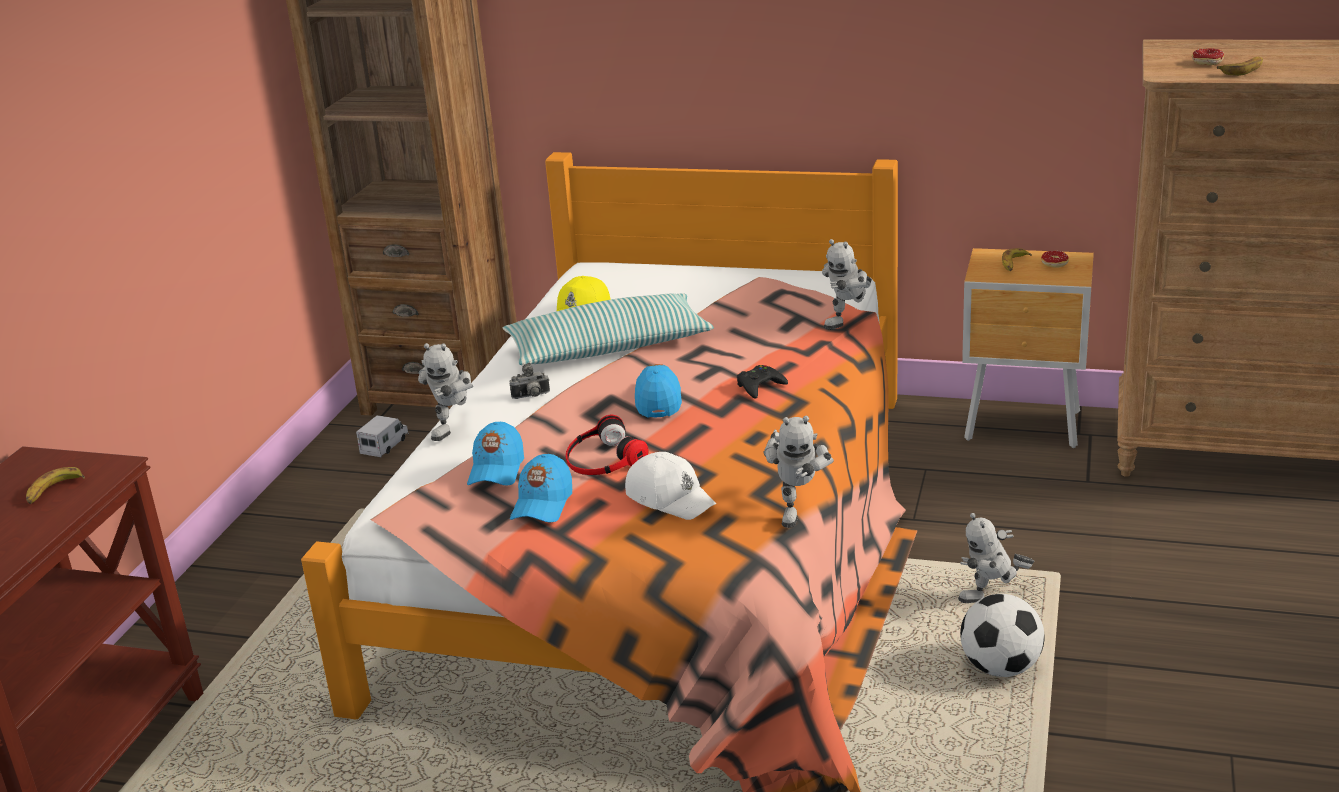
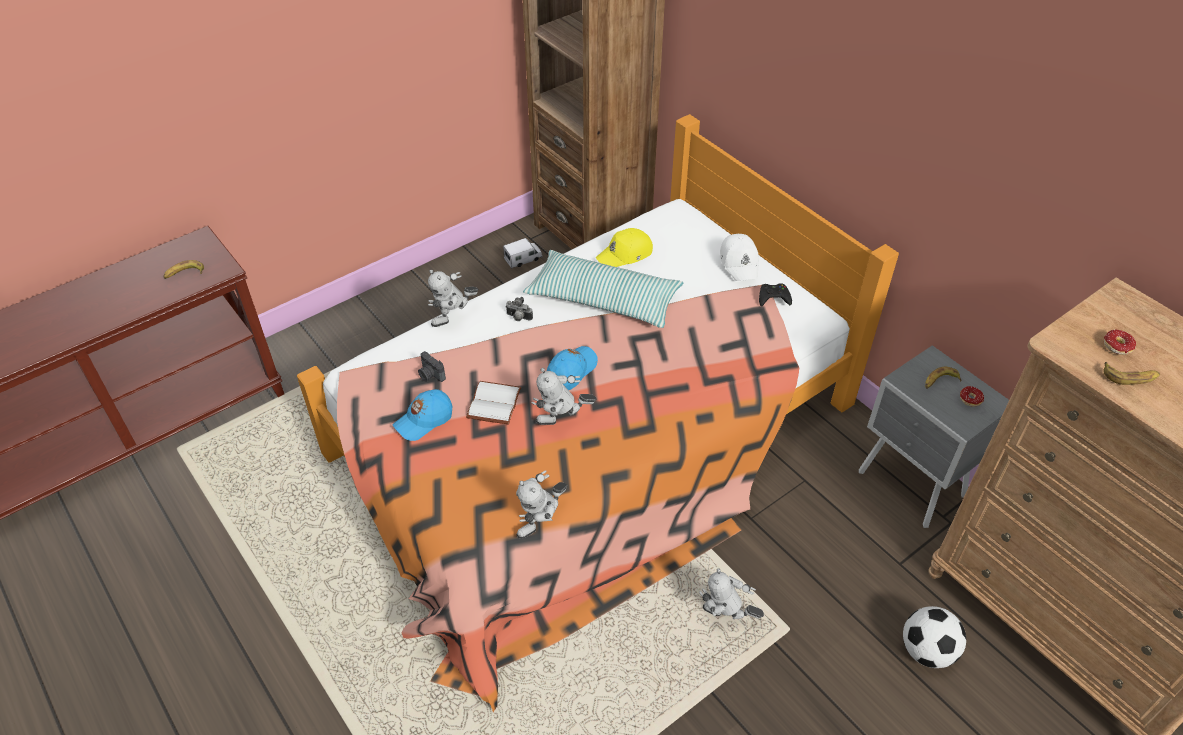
camera: 35 degrees right, 20 degrees up
blue cap [467,422,524,486] -> camera [418,351,446,382]
headphones [566,415,649,475] -> white book [466,381,521,425]
white cap [625,452,717,520] -> white cap moved to [720,234,759,281]
black game controller [737,365,788,399] -> black game controller moved to [759,283,792,306]
toy robot [822,239,872,330] -> toy robot moved to [531,368,597,425]
football [960,594,1045,677] -> football moved to [903,606,966,668]
brown nightstand [962,248,1094,448] -> grey nightstand [859,345,1009,528]

